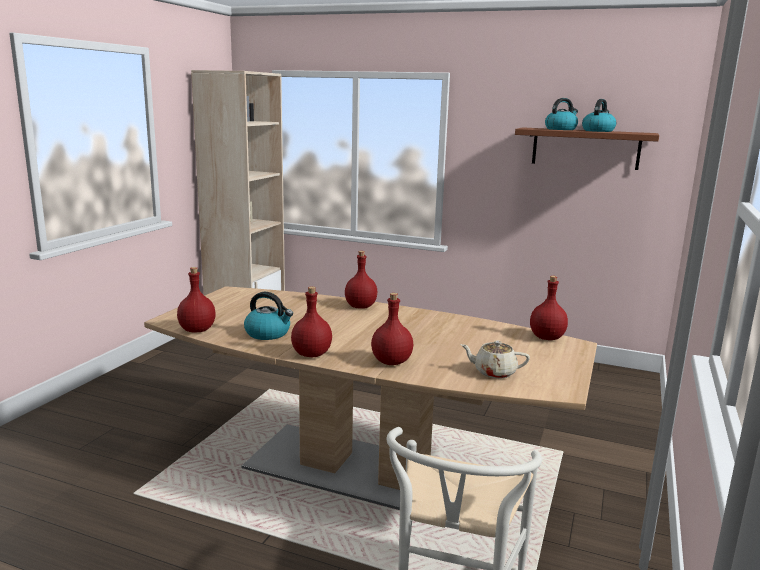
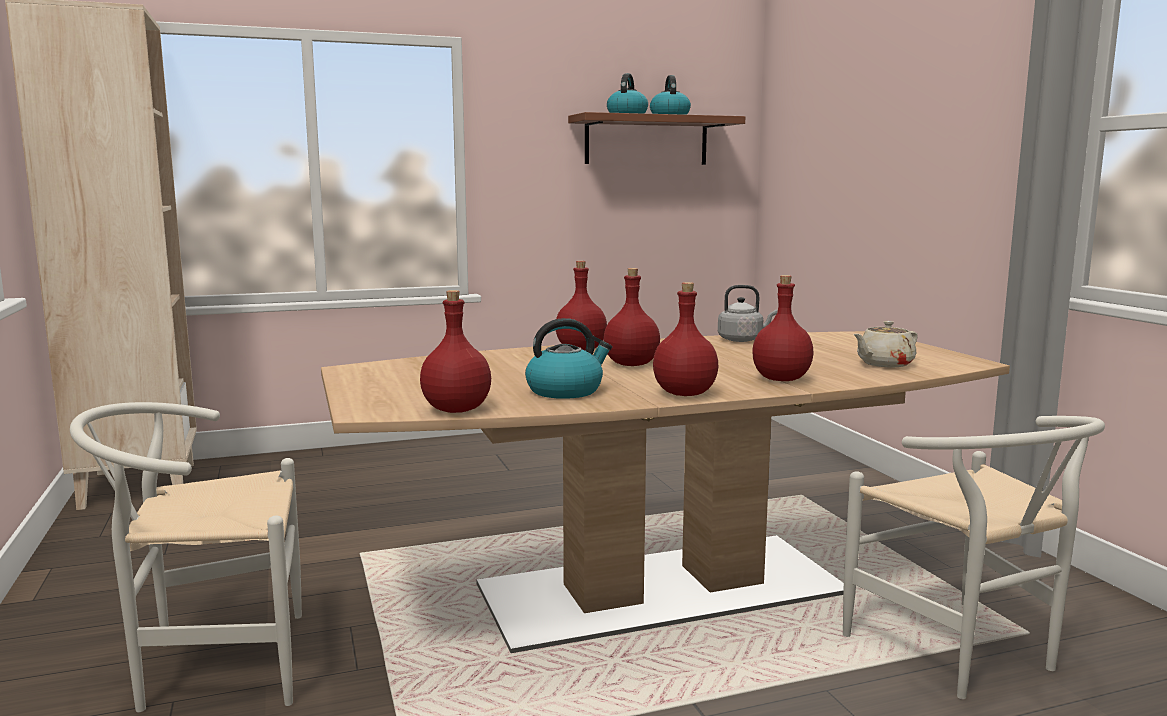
camera: 40 degrees left, 5 degrees down
red bottle [530,276,568,340] -> red bottle moved to [604,268,660,366]
none -> white chair [70,402,302,712]
none -> grey kettle [718,285,777,342]

